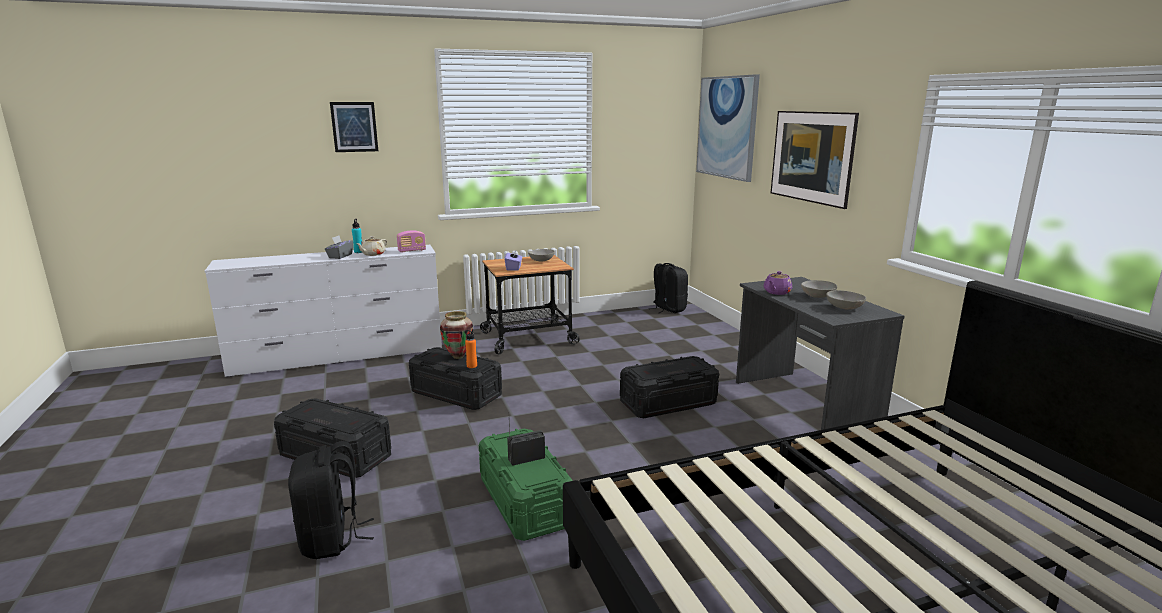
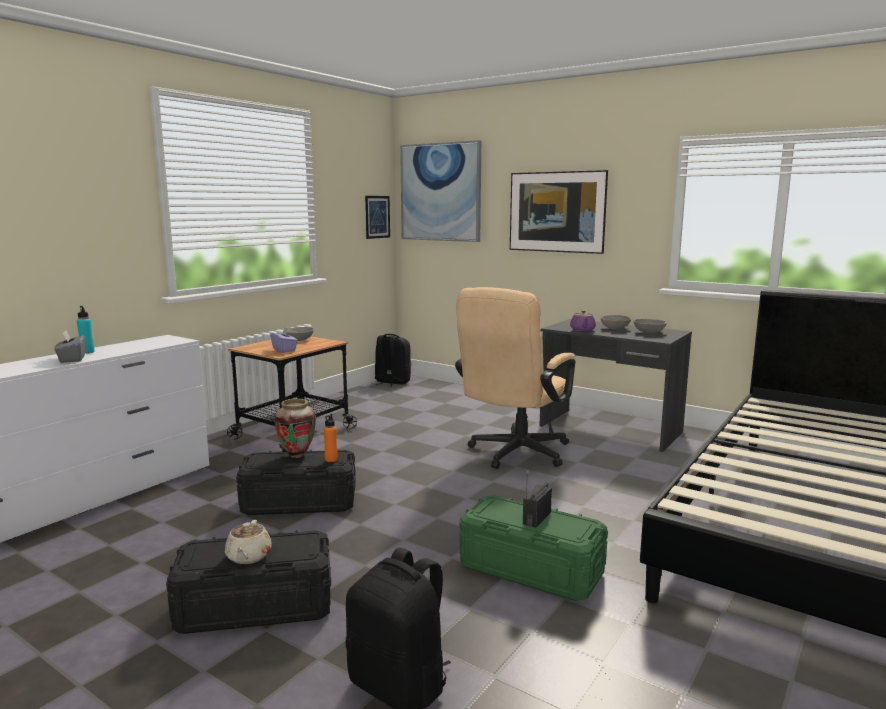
camera: 35 degrees left, 5 degrees down
picture [330,102,378,152] -> picture moved to [365,196,390,239]
beige teapot [357,236,387,256] -> beige teapot moved to [225,520,271,564]
radio [397,230,426,252] -> none
black storage box [620,356,719,418] -> beige office chair [455,287,575,469]

